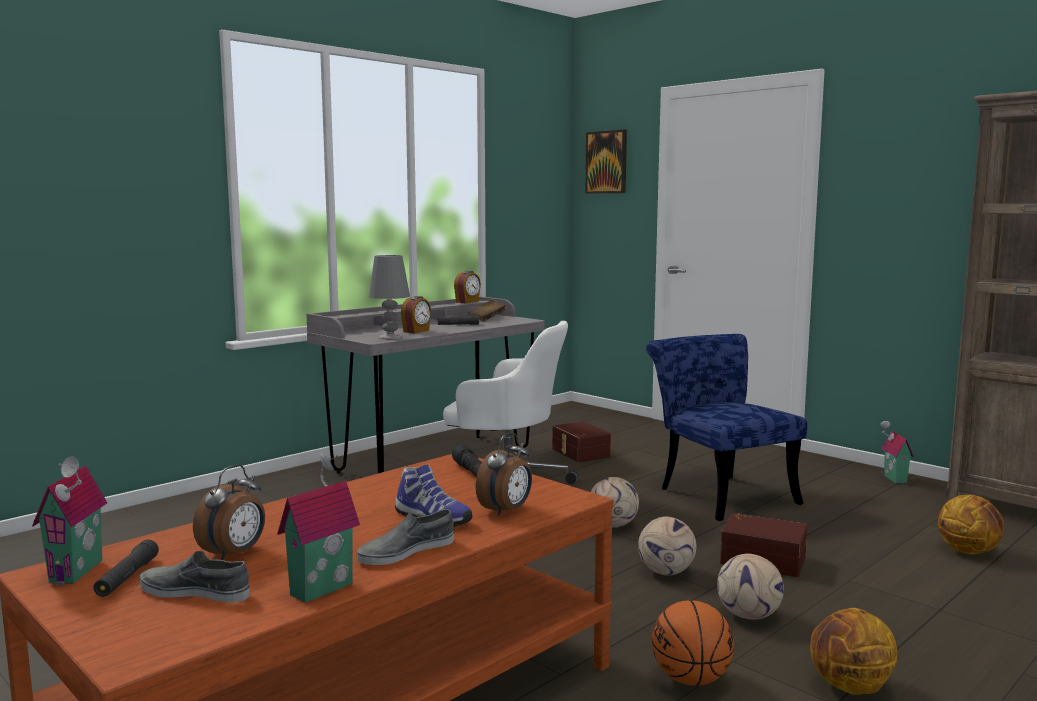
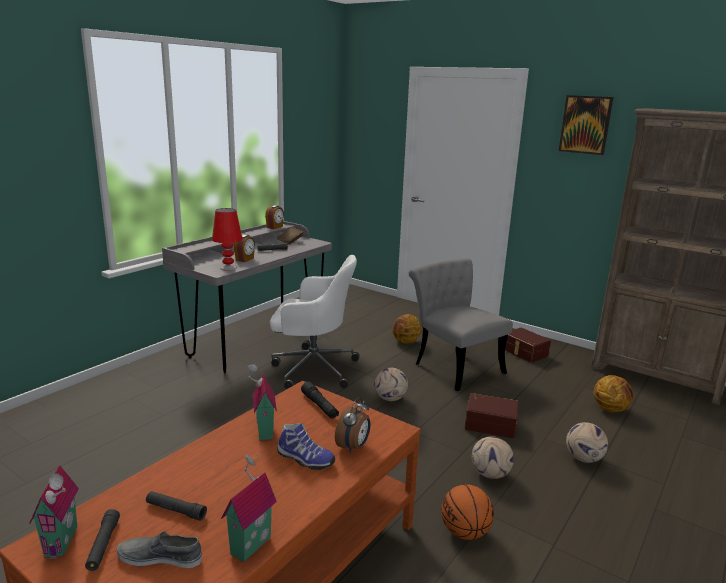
camera: 10 degrees left, 10 degrees up
alarm clock [193,464,265,560] -> black flashlight [146,491,207,521]
grey shoe [357,509,454,565] -> none
grey table lamp [369,255,410,339] -> red table lamp [212,208,242,271]
brown storage box [552,422,611,462] -> brown storage box moved to [505,328,551,363]
picture [585,130,627,194] -> picture moved to [559,95,614,155]
football [638,517,697,575] -> football moved to [566,422,608,463]
blue chair [646,334,807,521] -> grey chair [408,258,513,391]
basketball [810,608,897,695] -> basketball moved to [392,314,422,344]
toy house [881,421,914,484] -> toy house moved to [247,363,277,440]

